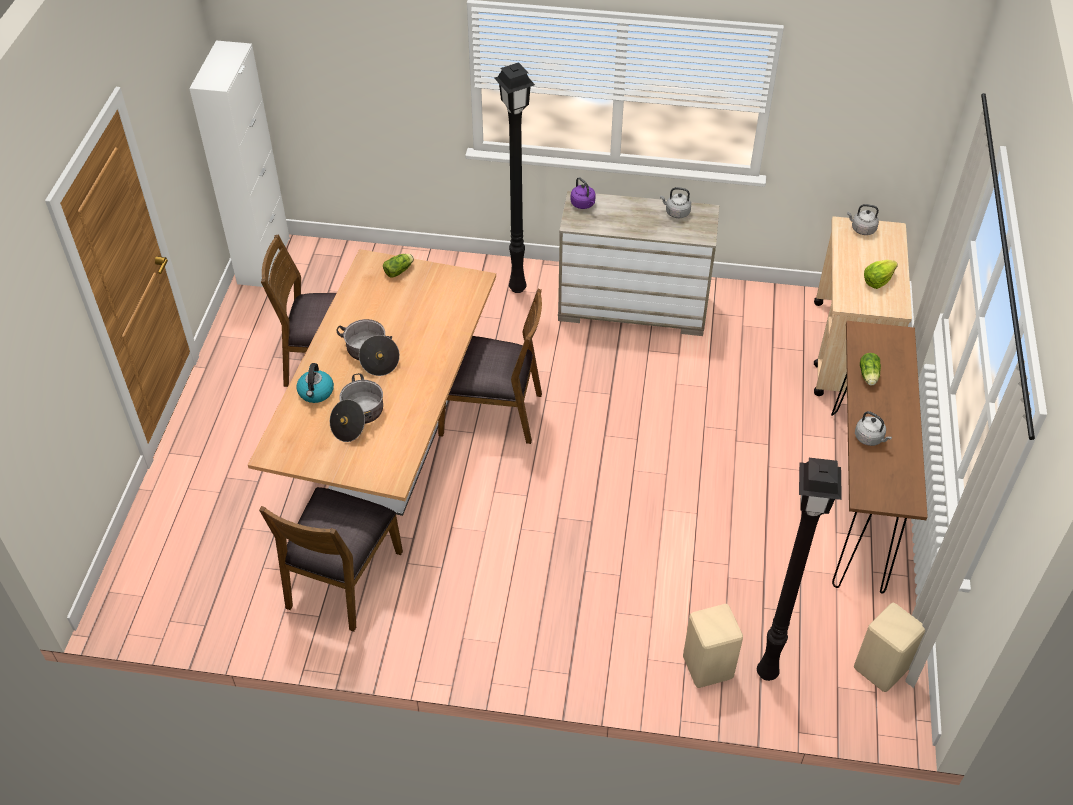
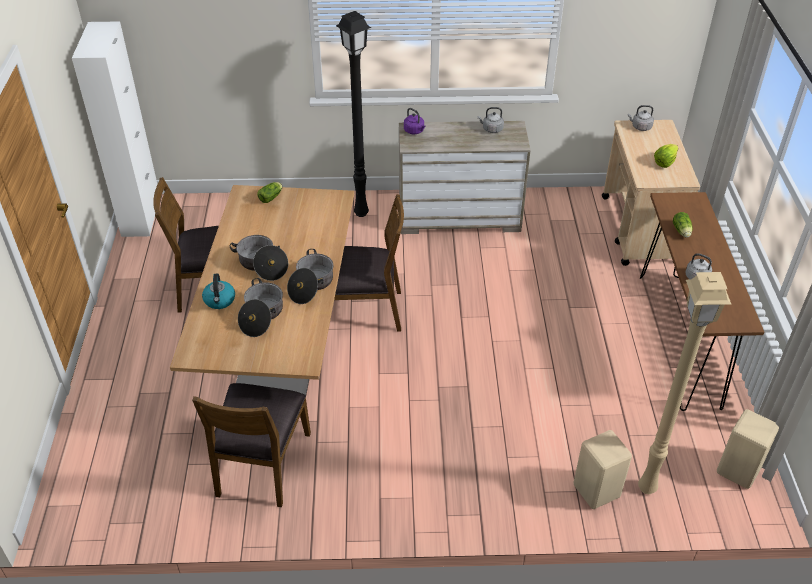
camera: 10 degrees left, 5 degrees down
black floor lamp [757,458,841,681] -> beige floor lamp [638,272,731,494]
none -> cooking pot [287,249,333,304]

